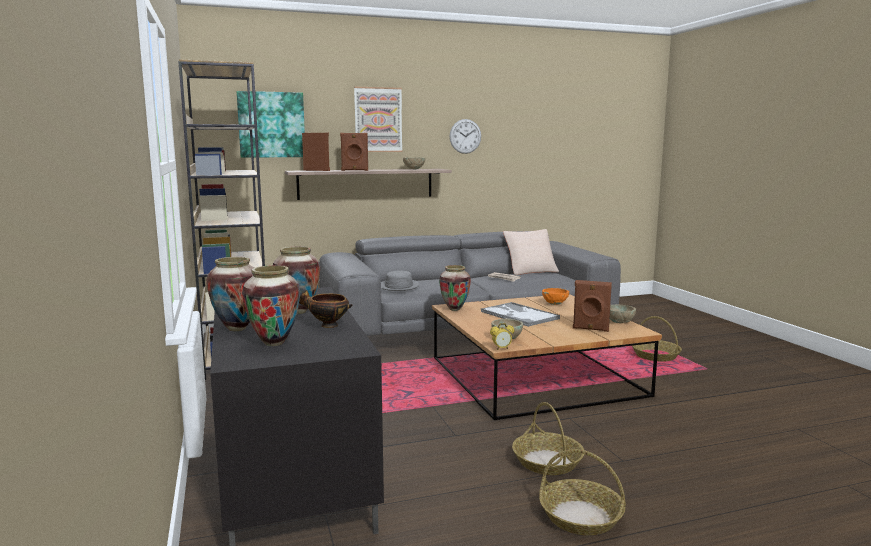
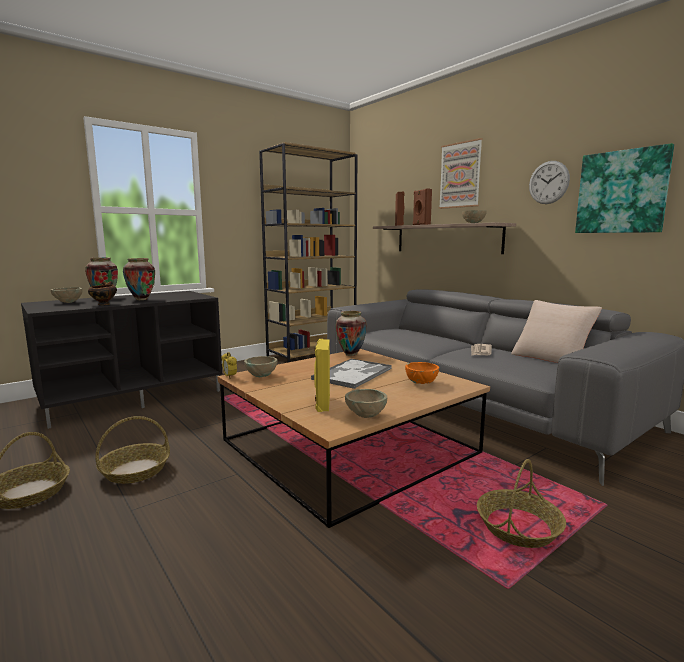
camera: 70 degrees right, 0 degrees up
picture [237,91,305,158] -> picture moved to [575,143,674,233]
vase [242,265,300,346] -> beige bowl [51,287,83,303]
grey hat [381,271,420,291] -> none
brown speaker [573,280,612,332] -> yellow speaker [314,339,330,412]

